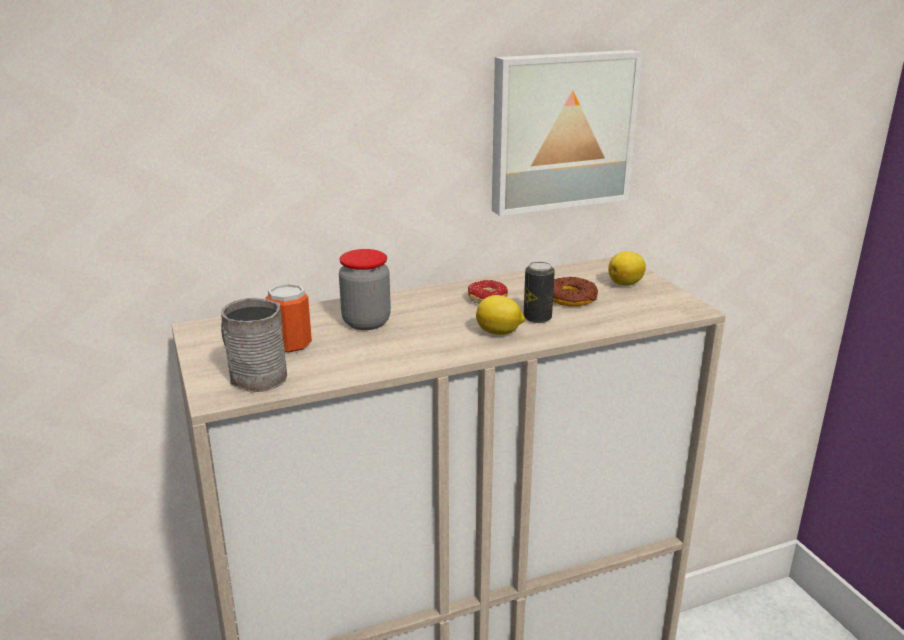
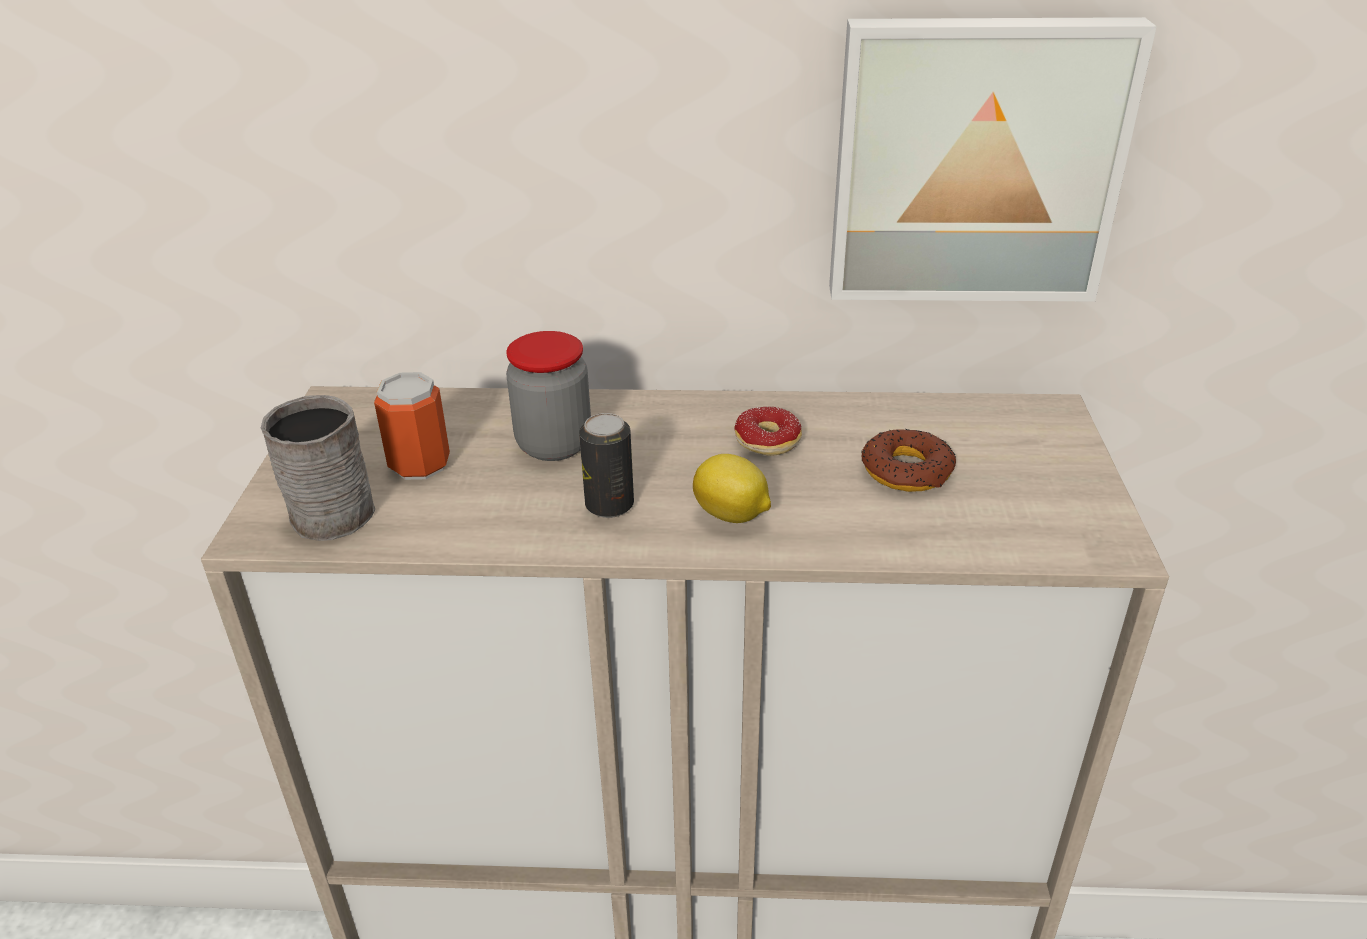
camera: 25 degrees right, 10 degrees up
can [524,262,555,323] -> can moved to [579,413,634,518]
lemon [608,251,646,286] -> none

